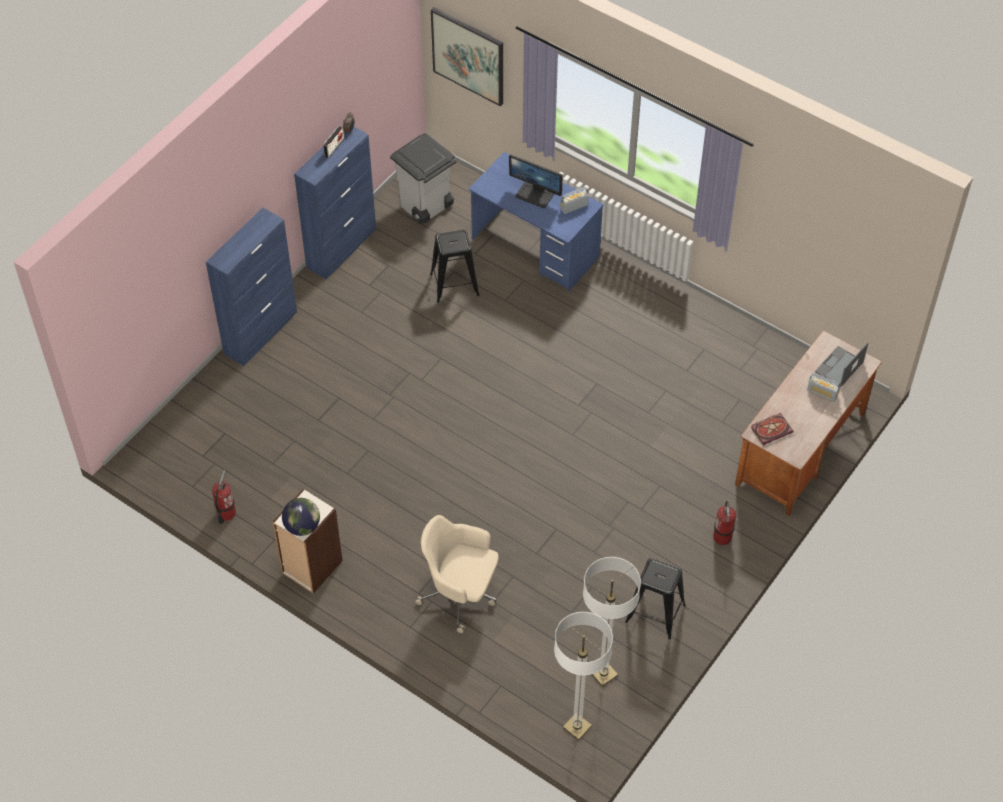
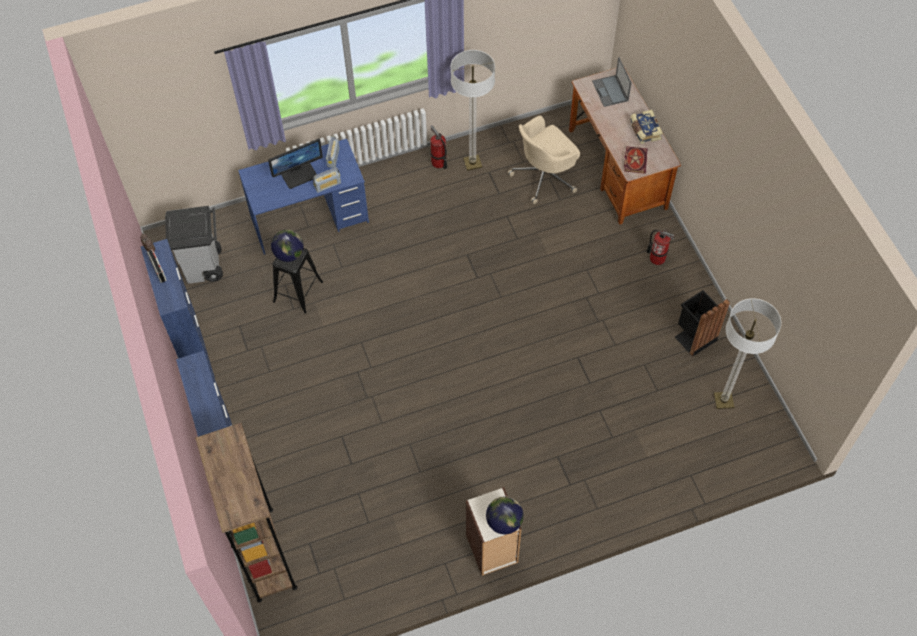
camera: 55 degrees left, 5 degrees up
fire extinguisher [212,470,236,524] -> fire extinguisher moved to [430,125,447,169]
beige office chair [415,515,499,633] -> beige office chair moved to [508,115,580,204]
picture [431,7,503,106] -> none
floor lamp [554,612,613,740] -> floor lamp moved to [451,50,495,171]
black stool [625,558,686,640] -> black trash can [675,290,730,357]
radio [807,373,840,402] -> radio moved to [313,167,341,193]
none -> brown bookcase [195,423,297,603]
none -> globe [271,230,304,262]
none -> book [630,110,663,144]

